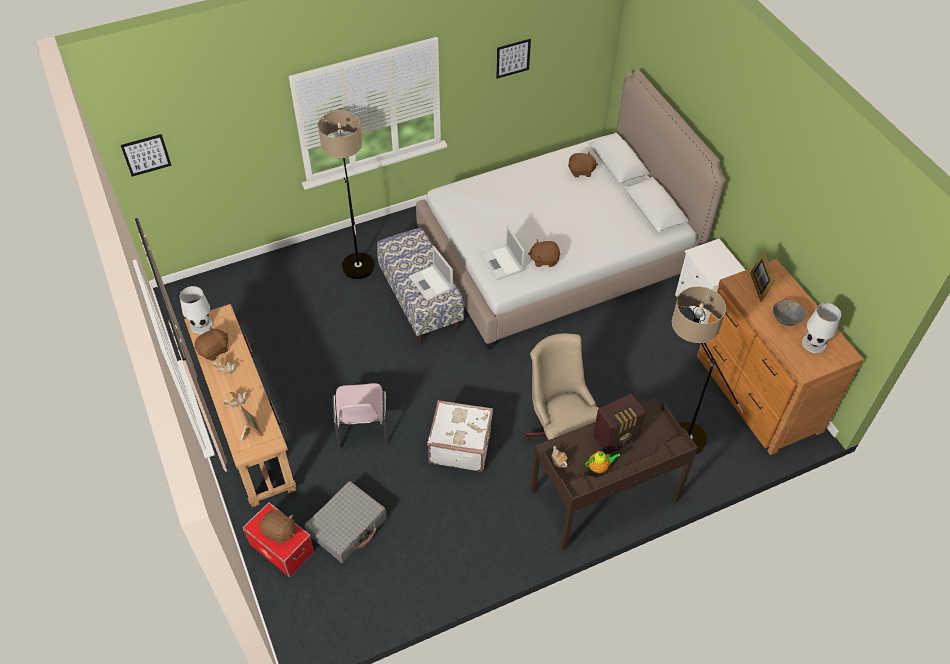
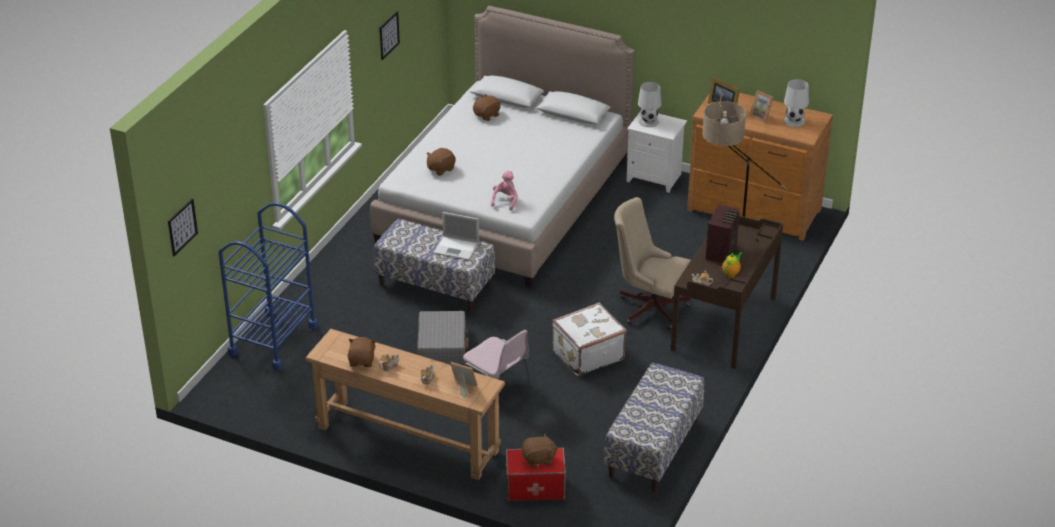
camera: 40 degrees left, 15 degrees down
white table lamp [180,286,213,334] -> white table lamp moved to [638,82,661,127]
grey suitcase [305,481,387,563] -> grey suitcase moved to [417,311,469,364]
floor lamp [318,110,375,279] -> none
laptop [480,226,525,280] -> pink plush toy [491,171,518,211]
brown plush toy [528,240,560,267] -> brown plush toy moved to [427,148,456,176]
grey bowl [773,300,805,326] -> picture frame [749,90,774,123]
none -> blue cart [218,202,318,370]
none -> bench [604,363,704,492]

